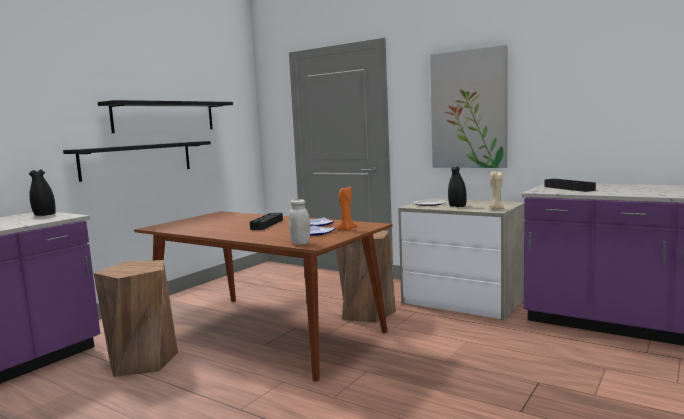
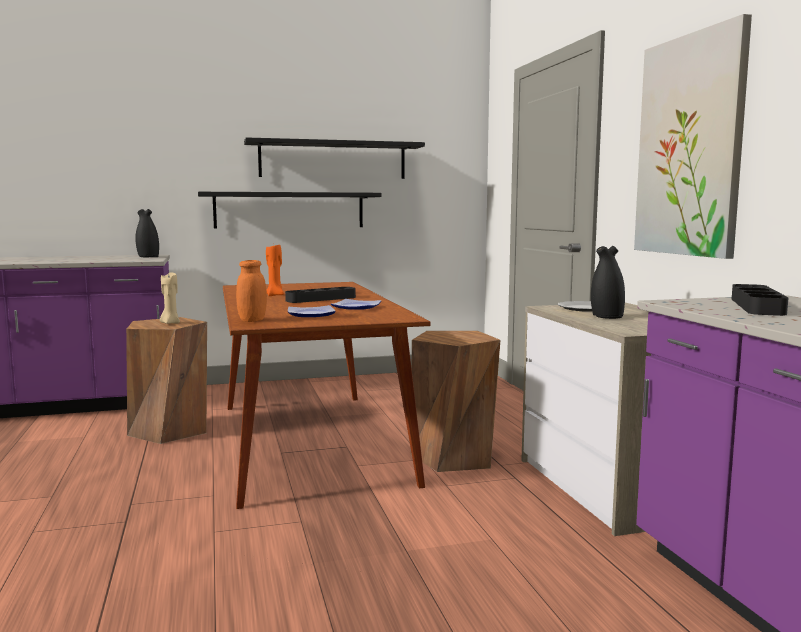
camera: 40 degrees right, 0 degrees up
white jar [289,199,310,245] -> orange jar [236,260,267,322]
orange candle [336,185,357,231] -> orange candle moved to [266,244,284,296]
beige candle [489,170,504,210] -> beige candle moved to [160,272,180,324]

